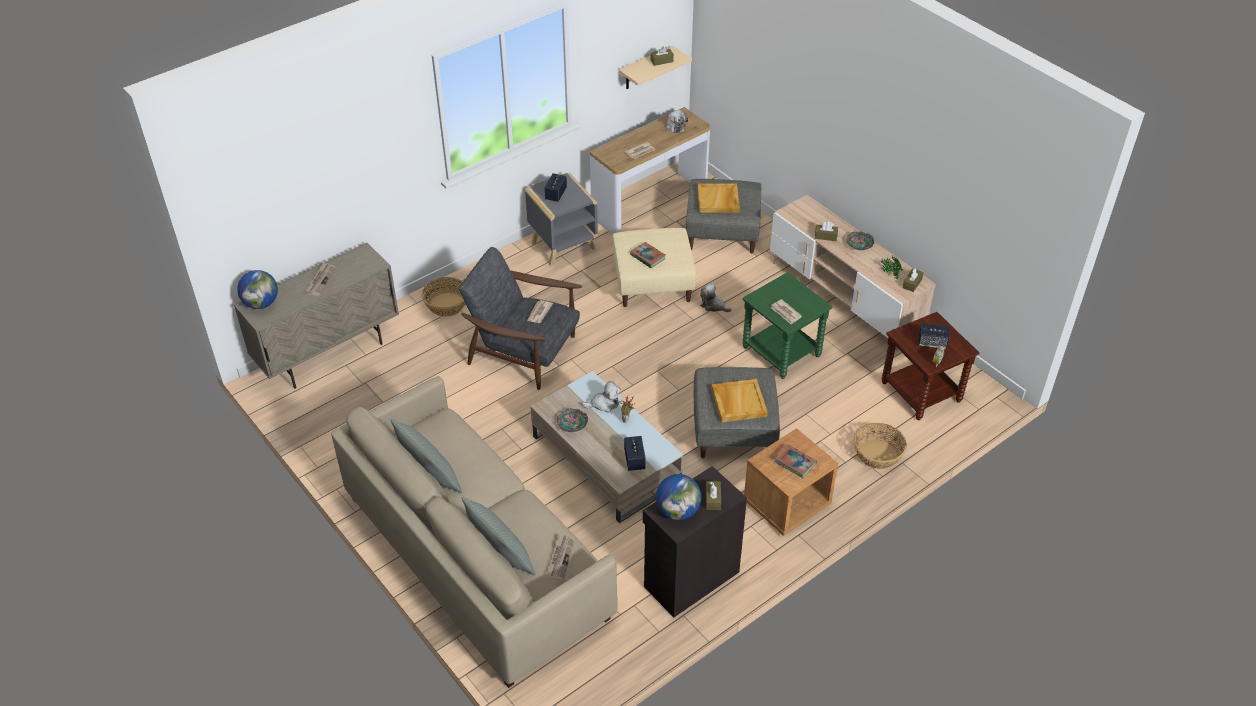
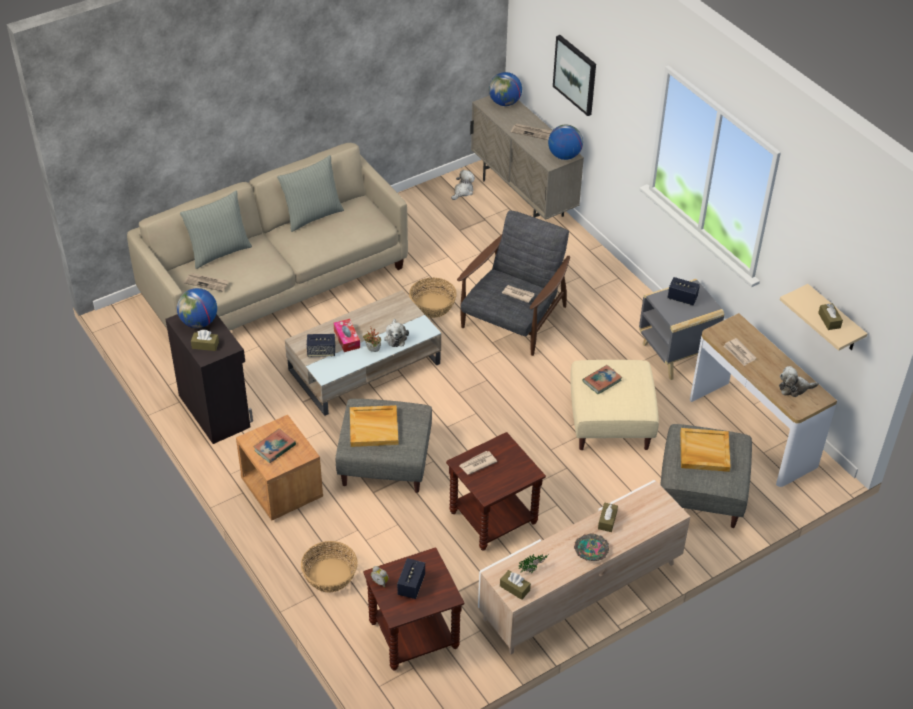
camera: 95 degrees right, 0 degrees up
basket [422,277,465,317] -> basket moved to [409,278,457,318]
bowl [557,408,588,432] -> none
plush toy [700,284,732,312] -> plush toy moved to [451,170,475,200]
green side table [742,273,833,379] -> brown side table [446,432,546,551]
none -> tissue box [334,319,360,352]
none -> globe [548,125,583,160]
none -> picture [553,35,596,116]

